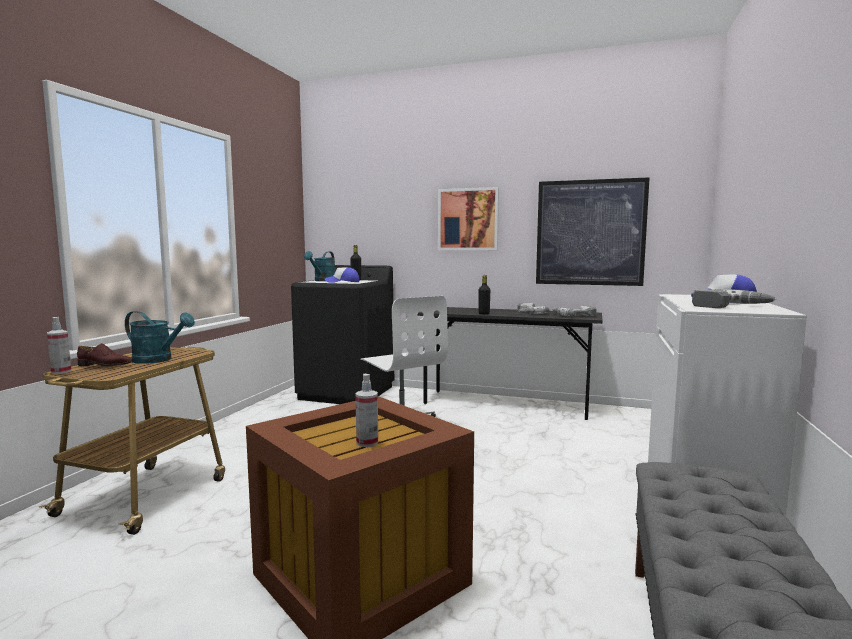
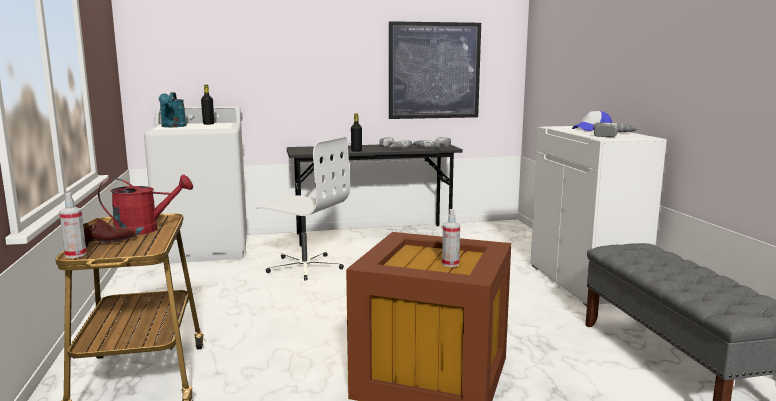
camera: 30 degrees left, 5 degrees up
turquoise watering can [125,311,195,364] -> red watering can [98,174,193,235]
black washing machine [291,265,394,404] -> white washing machine [144,106,247,264]
cap [325,267,359,283] -> none
picture [438,187,499,250] -> none

